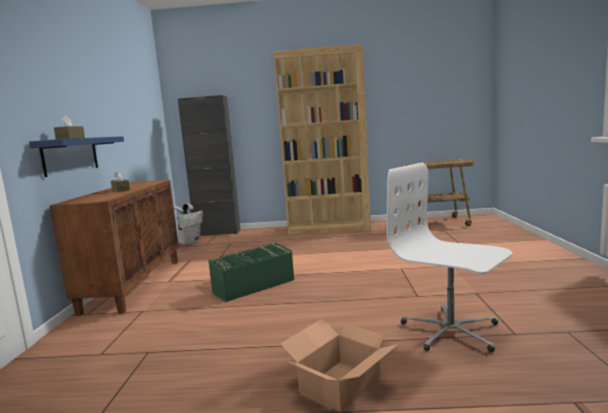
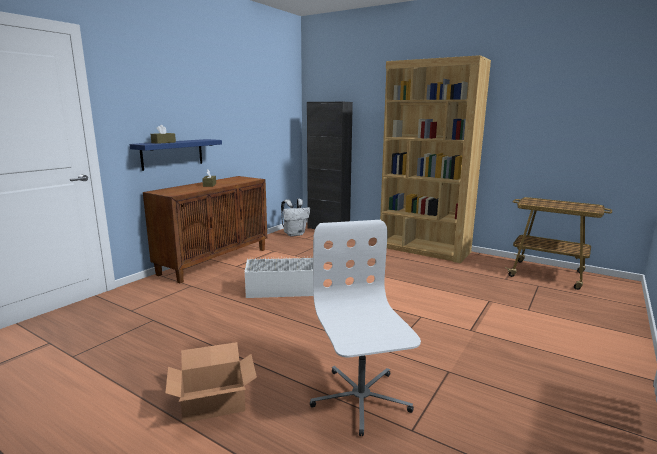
camera: 30 degrees right, 5 degrees up
green storage box [208,243,294,302] -> white storage box [245,256,313,298]

